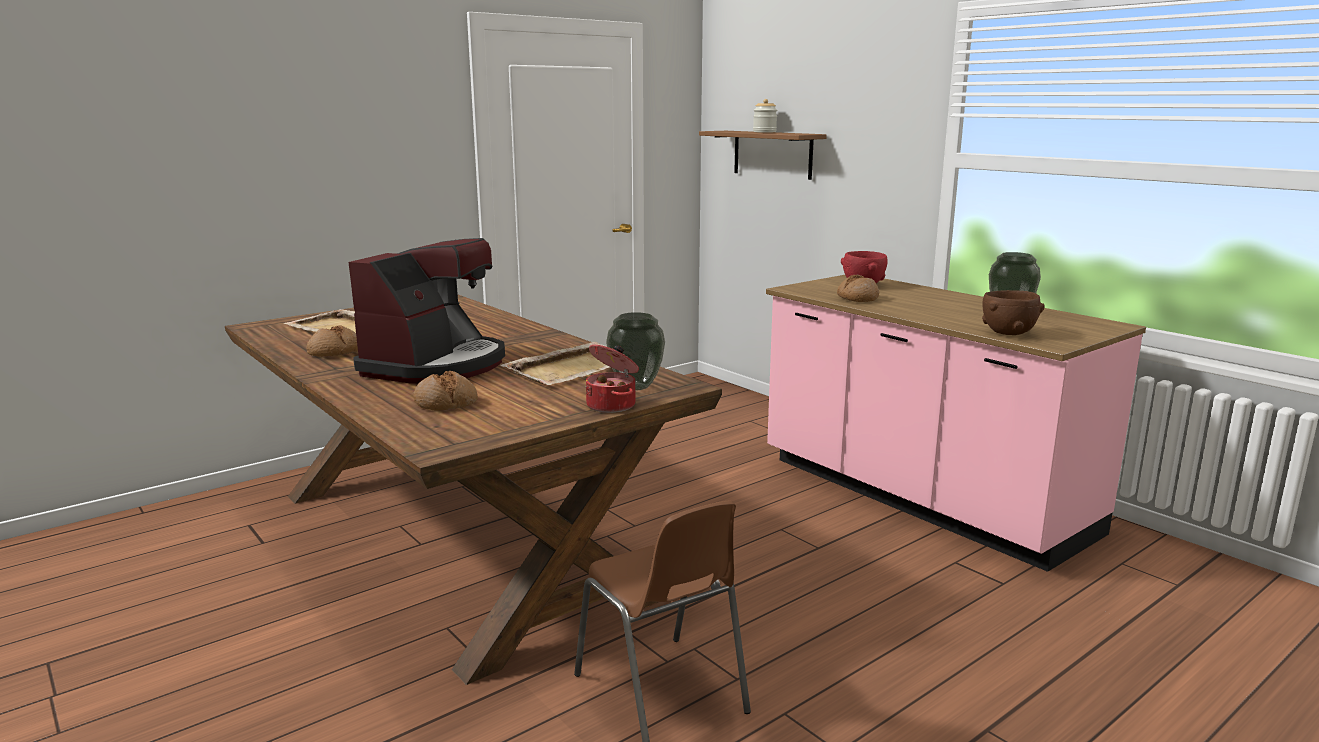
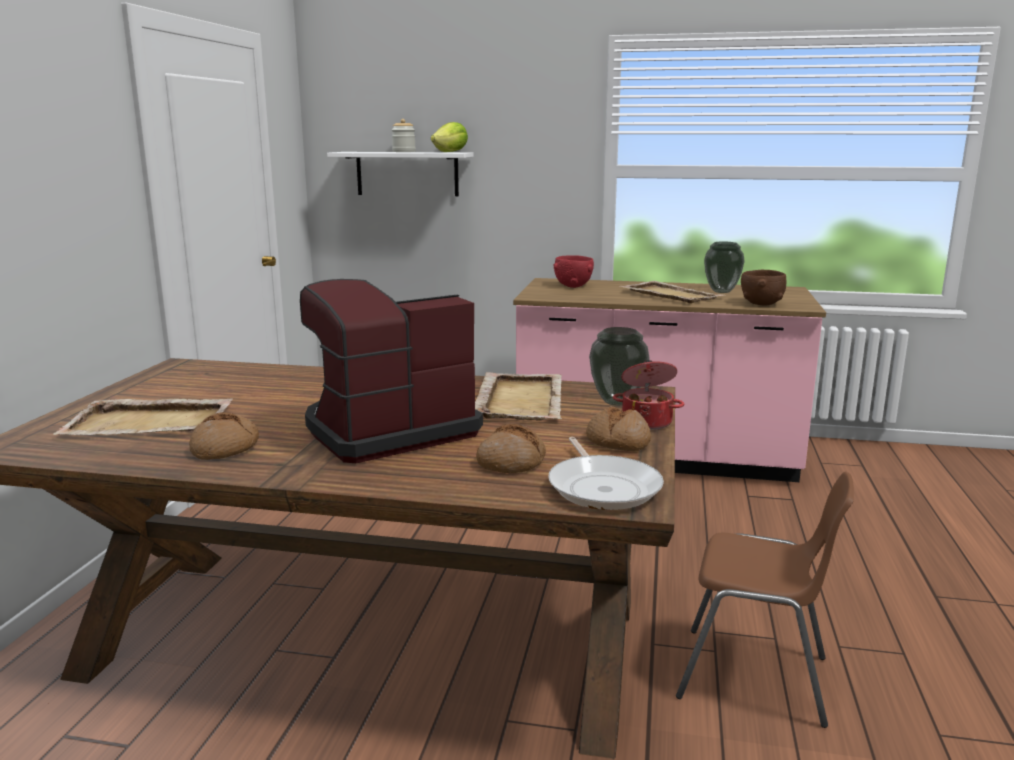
camera: 40 degrees left, 0 degrees up
coffee machine [348,238,505,383] -> coffee machine turned 105 degrees counterclockwise [300,279,483,463]
brown shelf [699,131,827,180] -> white shelf [327,152,474,196]
bread [837,275,879,302] -> bread moved to [586,406,651,451]
none -> lettuce [431,122,468,152]
none -> frying pan [548,437,664,510]
none -> beige tray [620,281,723,303]

